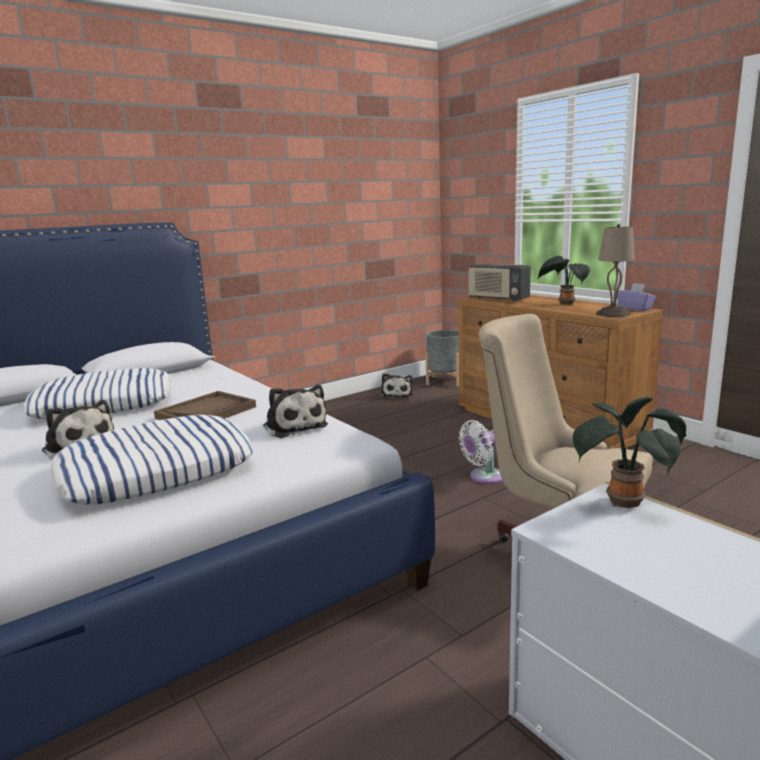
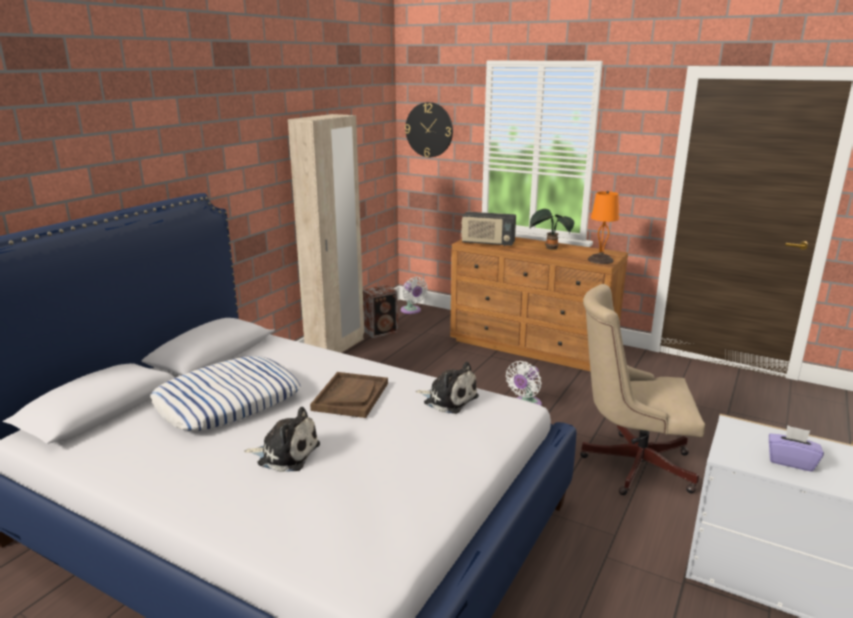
camera: 25 degrees left, 5 degrees up
pillow [51,415,253,504] -> none
plush toy [381,373,413,399] -> speaker [363,285,398,338]
grey planter [425,330,459,386] -> white fan [401,277,428,314]
potted plant [573,397,686,508] -> none
beige table lamp [596,224,635,317] -> orange table lamp [588,191,619,264]
purple tissue box [617,283,656,311] -> purple tissue box moved to [769,425,824,472]
none -> beige wardrobe [288,114,364,353]
none -> wall clock [405,102,453,157]

